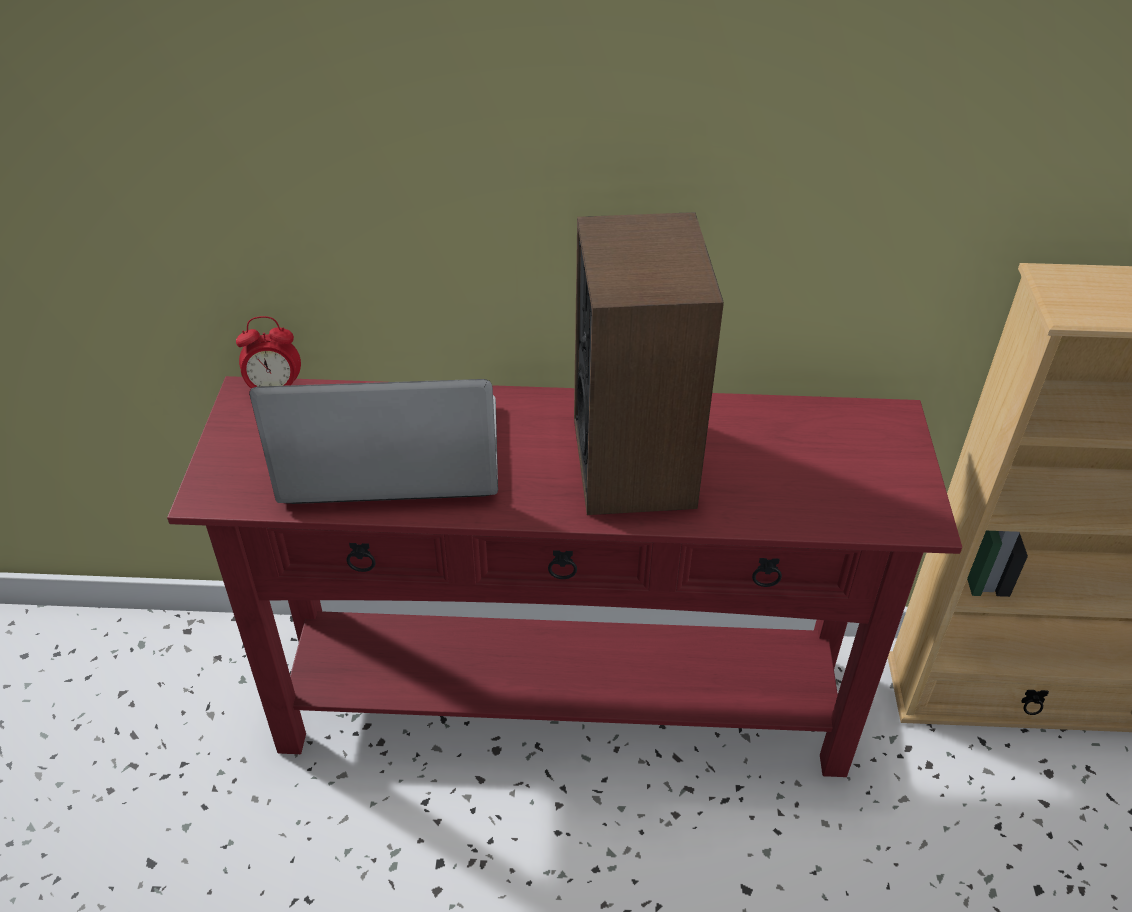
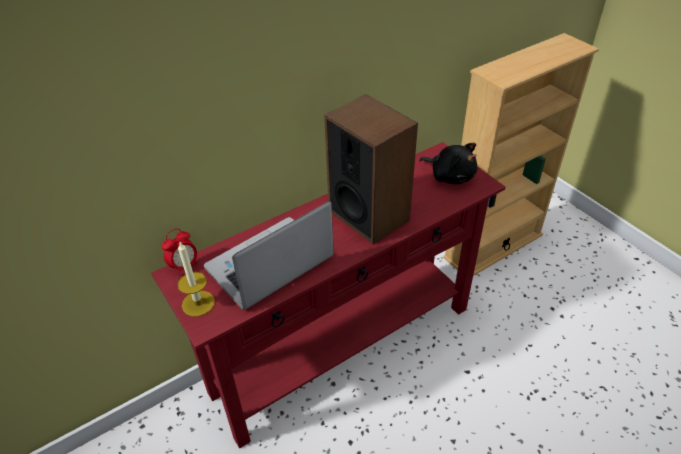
camera: 35 degrees left, 0 degrees up
none -> candle [177,242,215,317]
none -> black plush toy [419,143,477,184]

